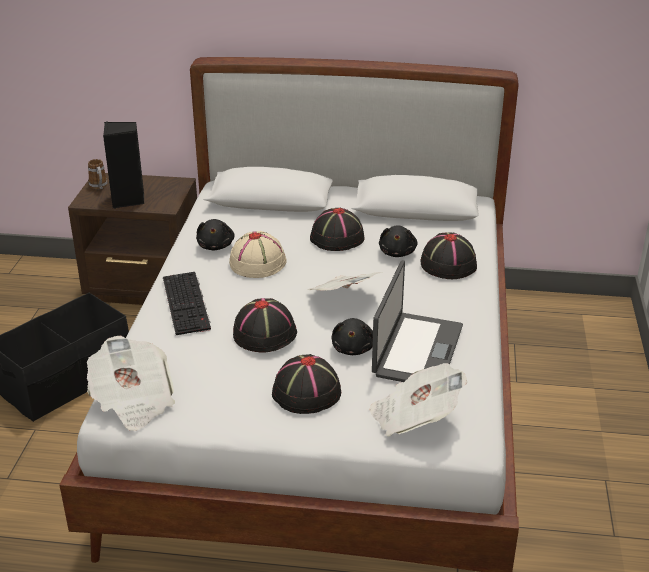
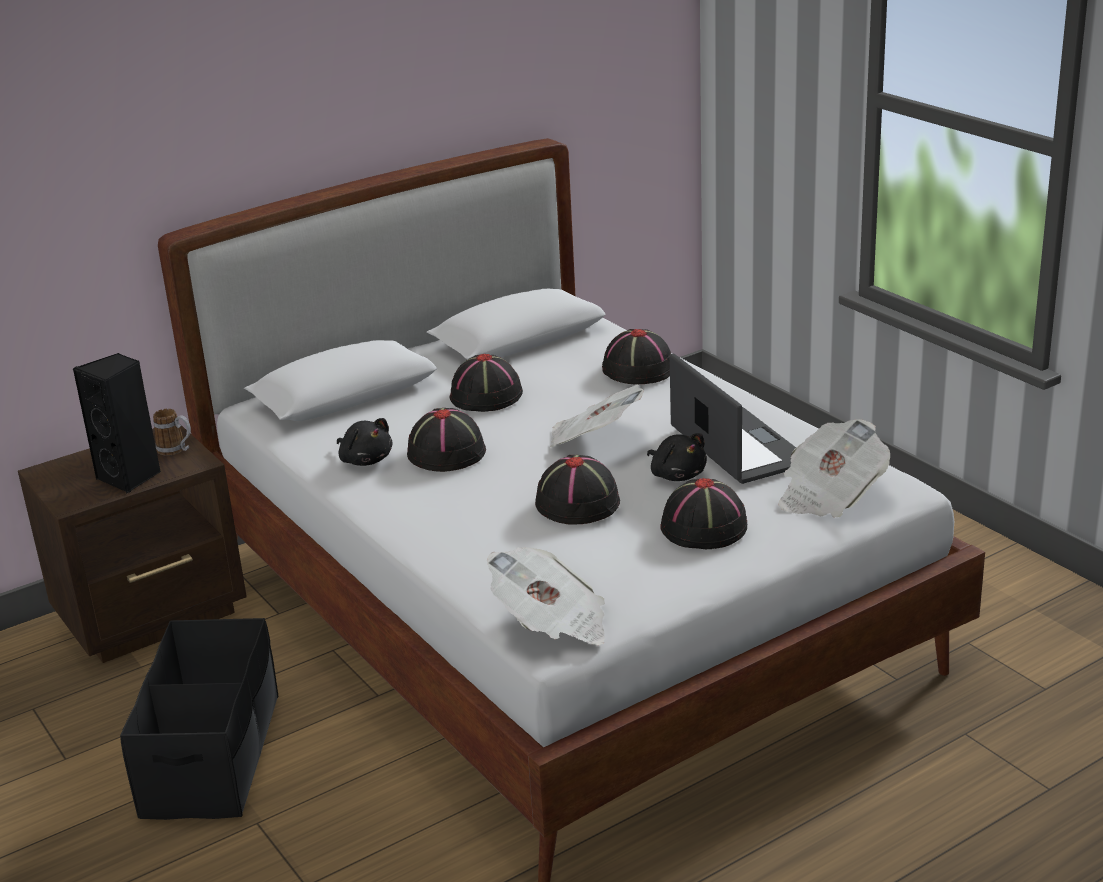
camera: 40 degrees left, 5 degrees down
mug [88,159,108,189] -> mug moved to [153,409,191,456]
keyboard [163,272,211,335] -> none
beige hat [229,231,287,278] -> black hat [407,408,486,472]
black plush toy [379,225,418,257] -> none

